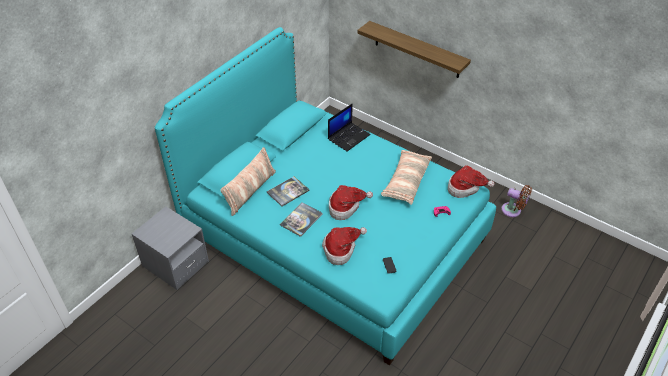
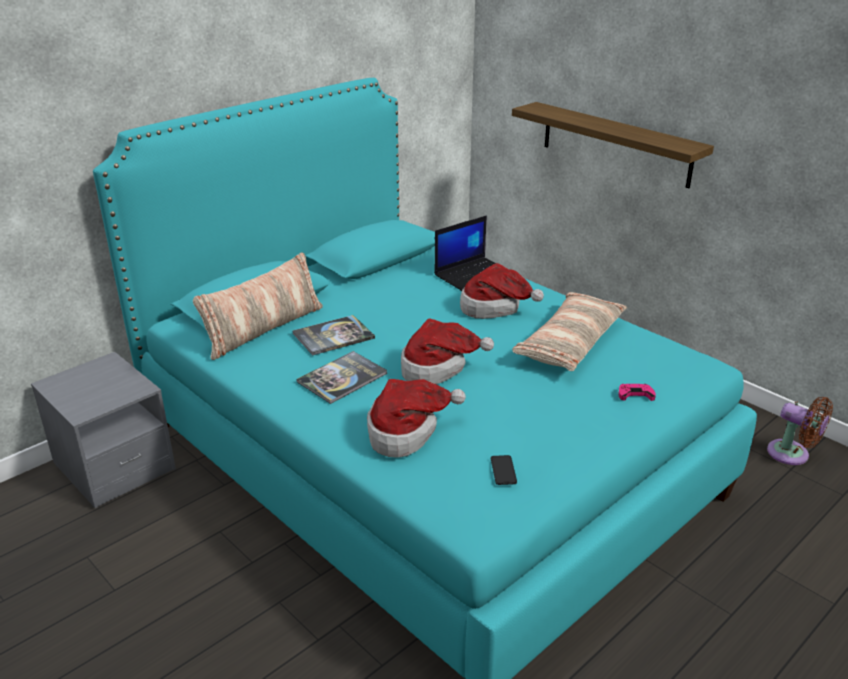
camera: 10 degrees right, 15 degrees down
hat [448,165,495,198] -> hat moved to [460,263,544,319]

